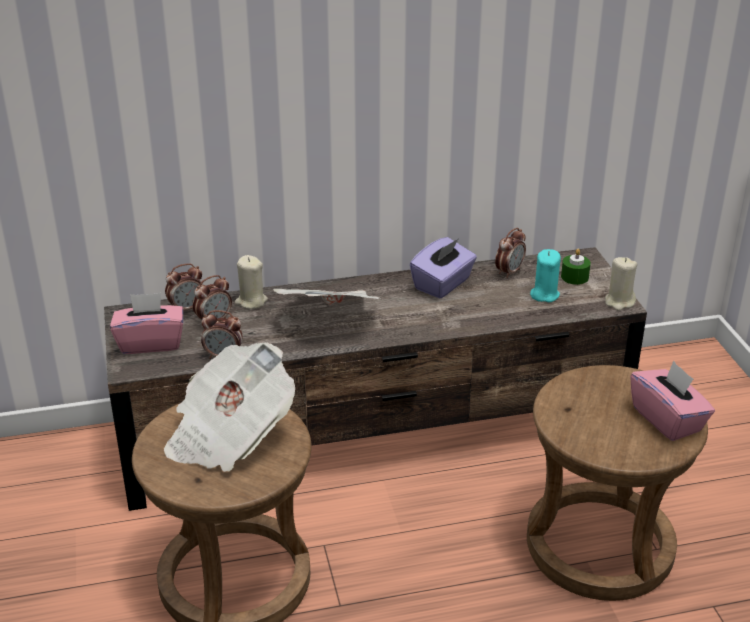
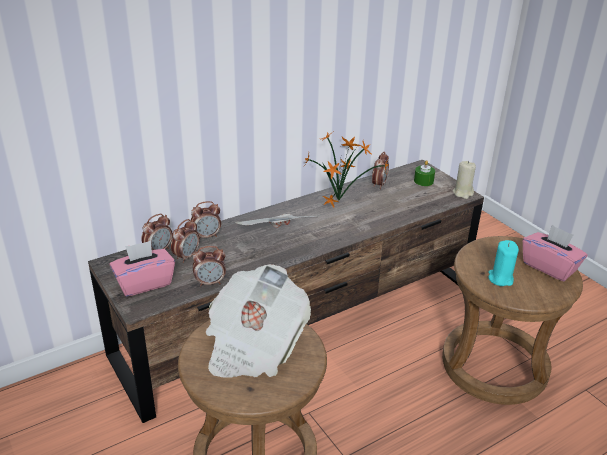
camera: 20 degrees left, 0 degrees up
beige candle [235,255,268,309] -> alarm clock [191,201,221,238]
purple tissue box [410,237,477,298] -> potted plant [303,132,389,208]
turquoise candle [530,249,561,302] -> turquoise candle moved to [488,240,519,286]

